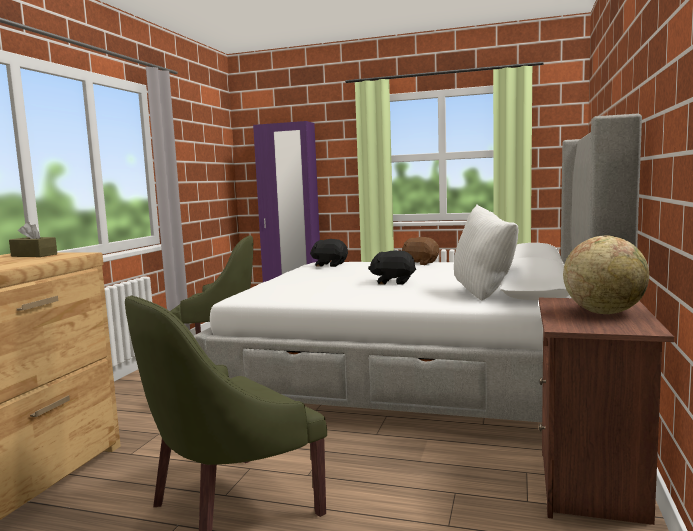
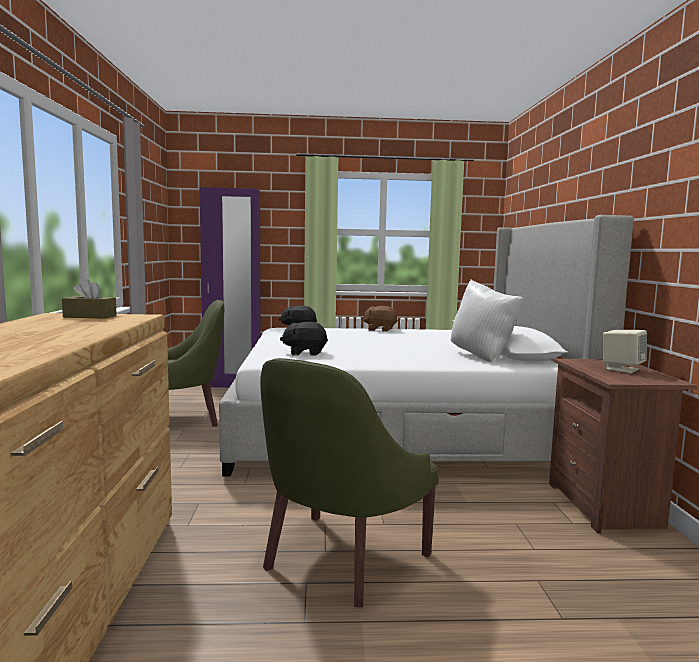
camera: 20 degrees left, 0 degrees up
black plush toy [368,250,416,285] -> black plush toy moved to [280,322,328,356]
globe [563,236,649,314] -> beige speaker [603,330,647,373]

